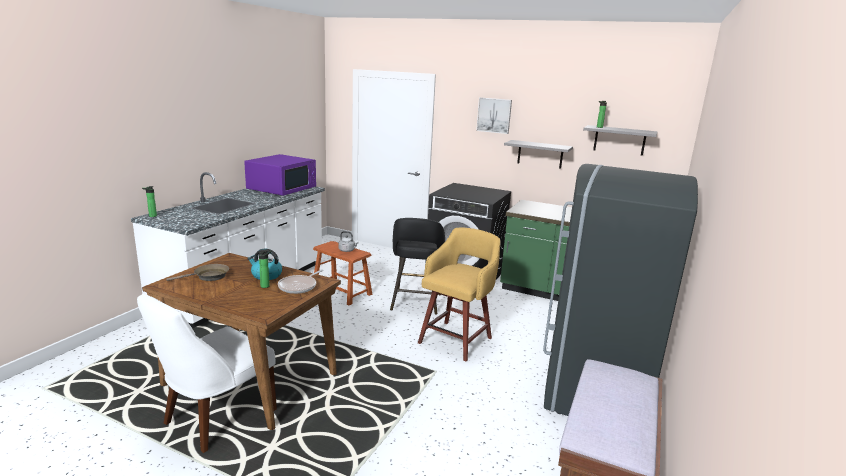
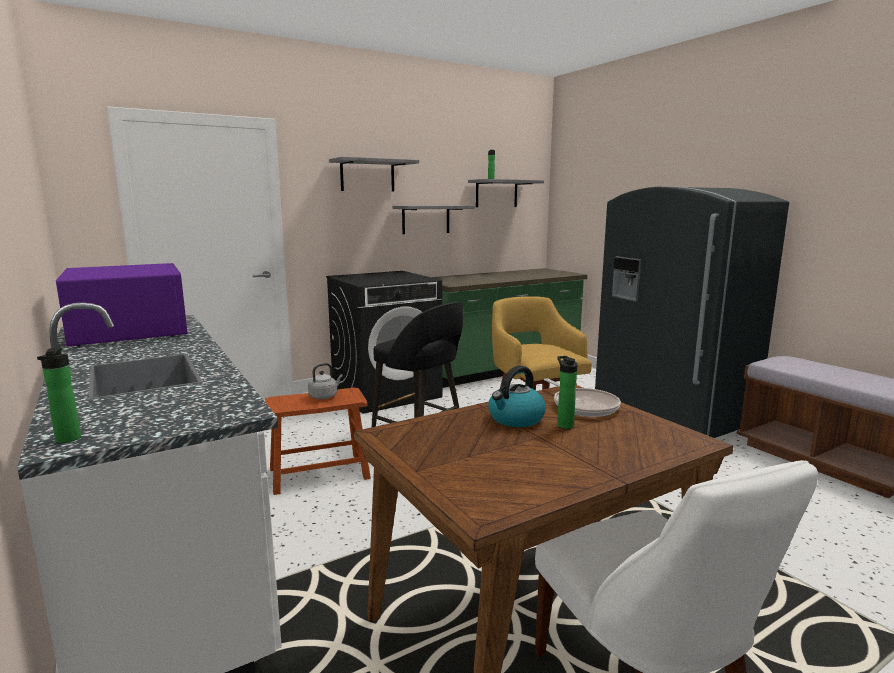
camera: 55 degrees left, 5 degrees down
brown frying pan [166,264,229,281] -> none
picture [476,97,512,134] -> grey shelf [329,157,419,192]

